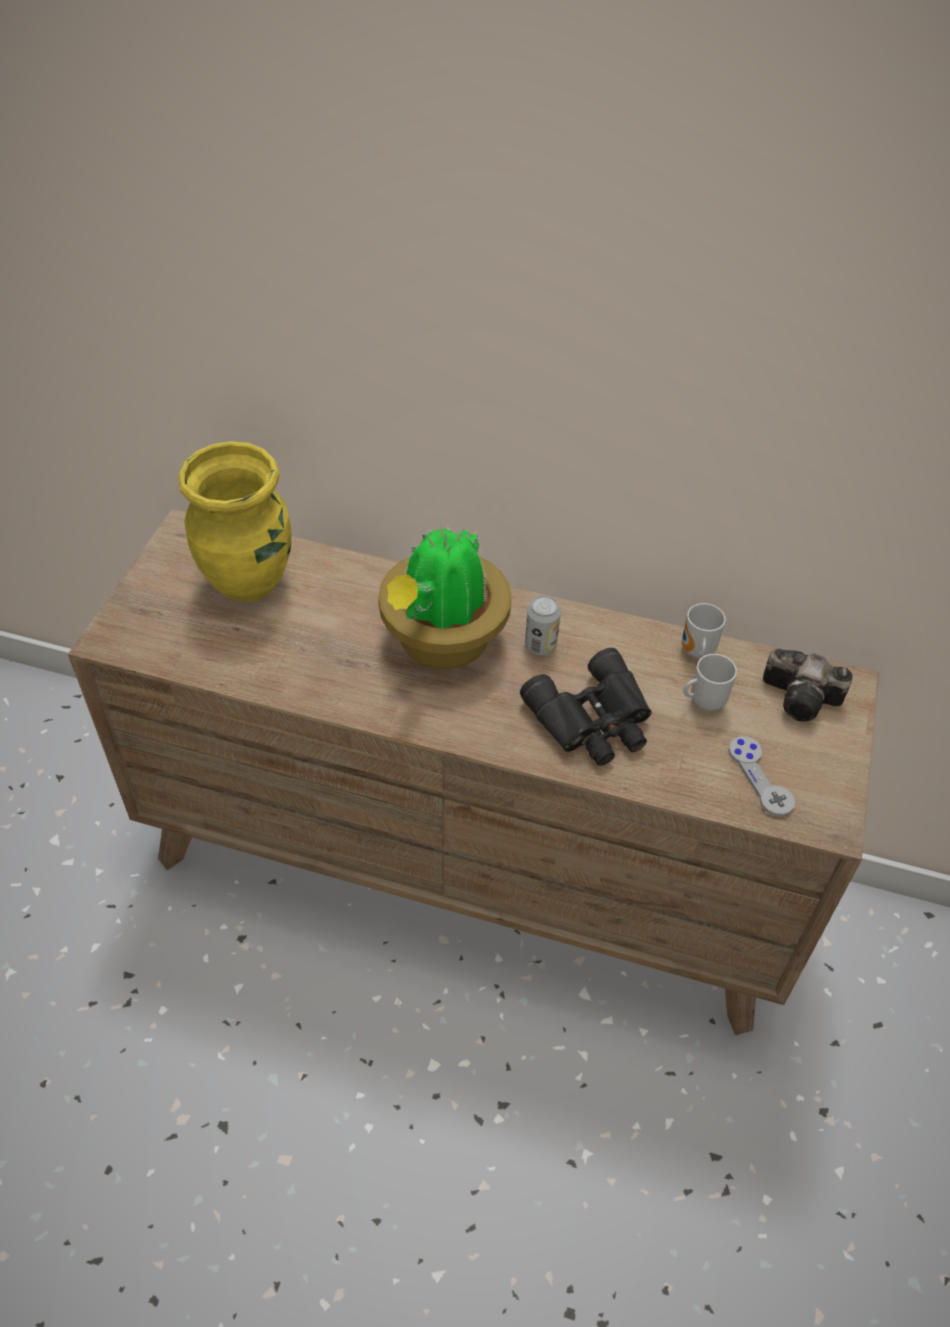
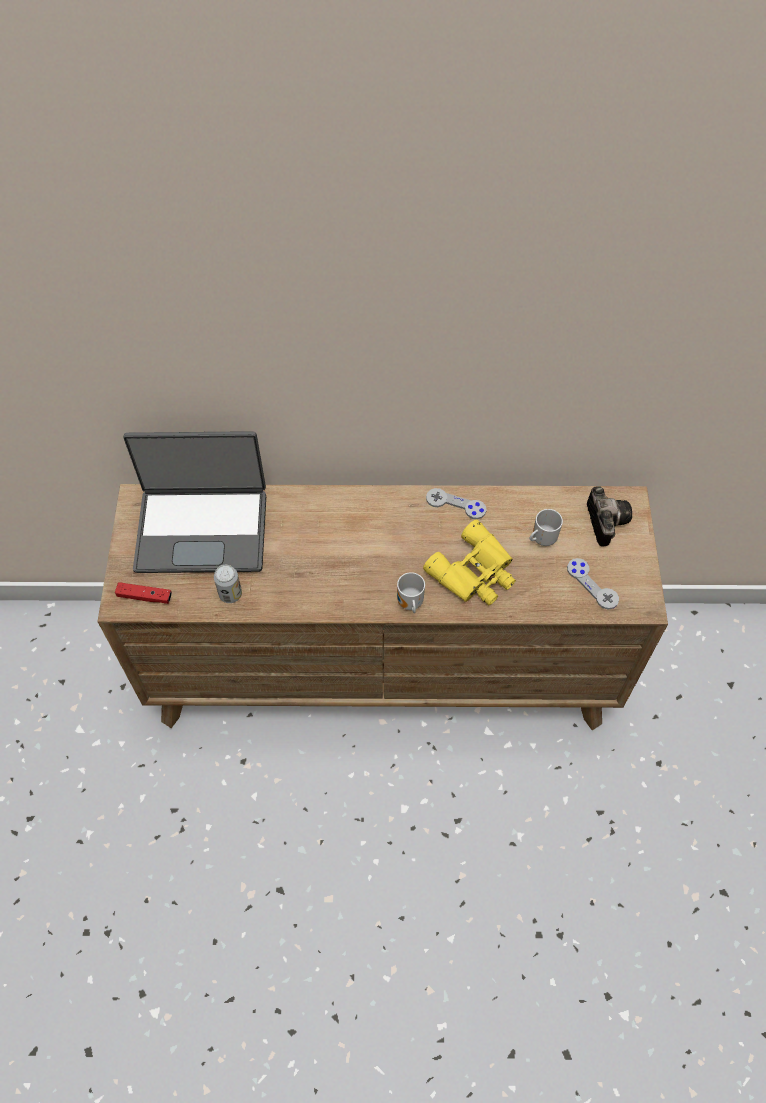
camera: 15 degrees left, 10 degrees up
yellow vase [178,441,291,602] -> laptop [123,431,266,573]
potted plant [378,518,511,669] -> none
black binoculars [520,648,652,766] -> yellow binoculars [423,520,516,605]
can [525,596,561,656] -> can moved to [214,565,242,603]
mug [682,603,726,658] -> mug moved to [397,572,425,613]
camera [763,649,853,721] -> camera turned 105 degrees counterclockwise [587,486,632,546]
none -> red game controller [115,582,172,604]
none -> grey game controller [426,488,486,519]

